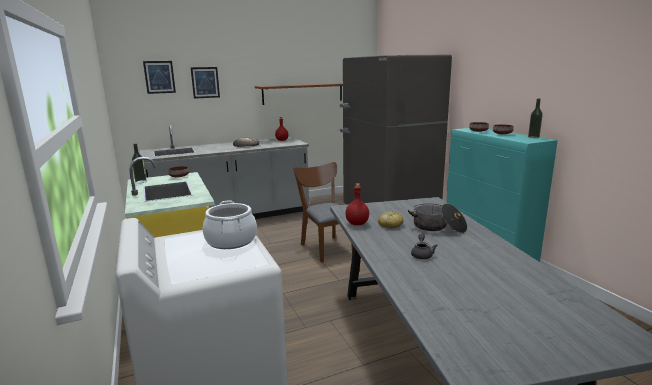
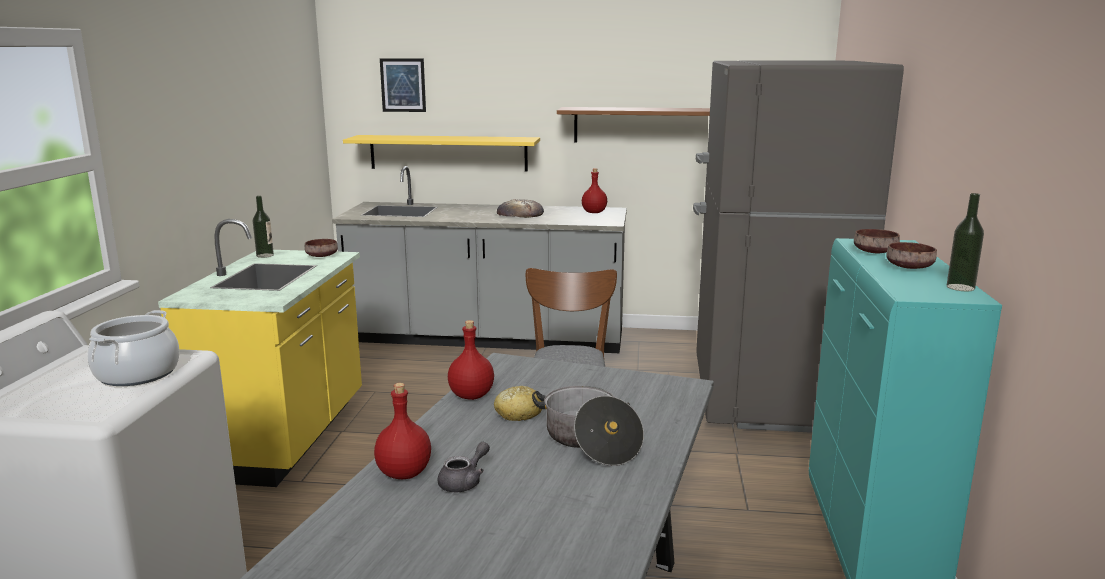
camera: 30 degrees right, 0 degrees up
picture [190,67,220,99] -> none
none -> yellow shelf [343,135,540,172]
none -> red bottle [374,383,431,479]

